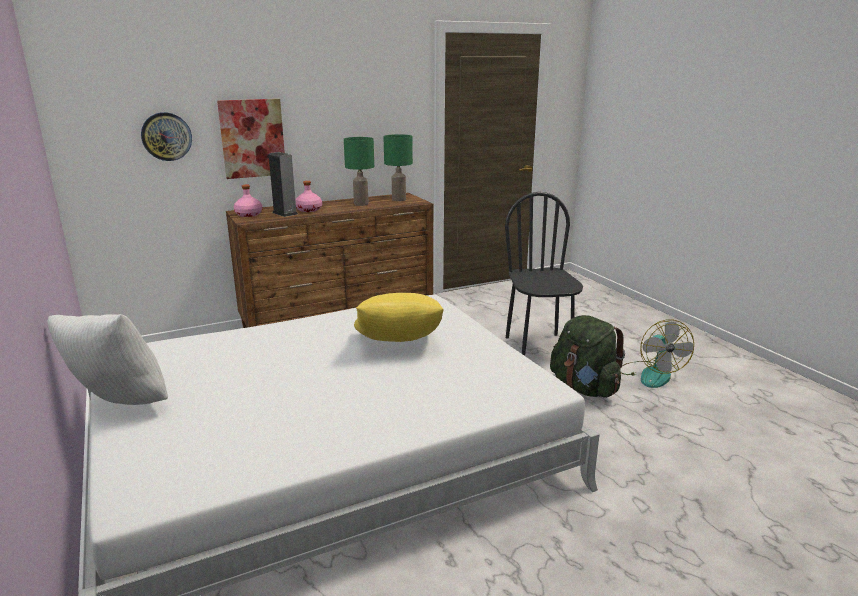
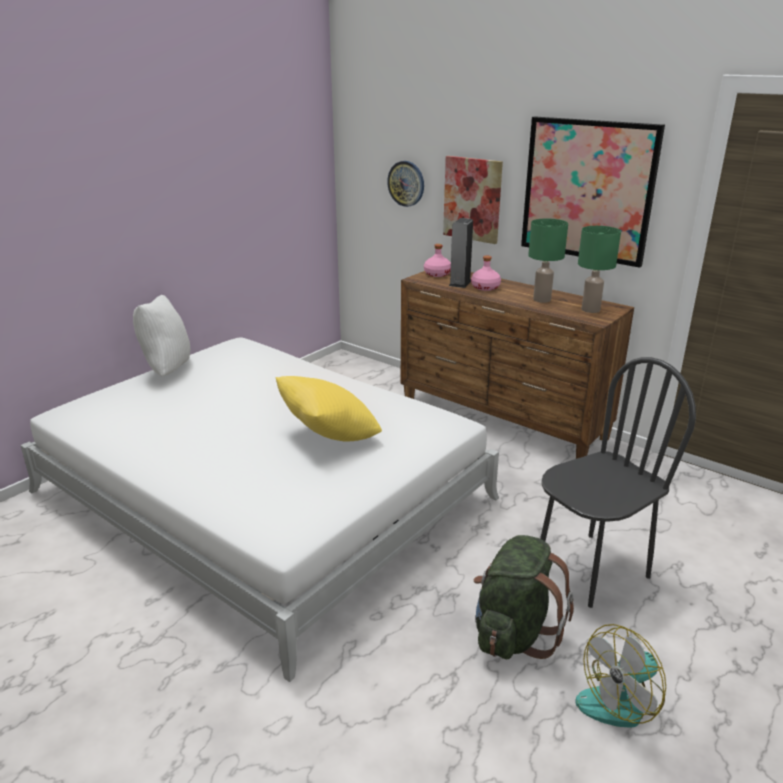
camera: 65 degrees right, 5 degrees up
none -> picture [521,117,665,268]

